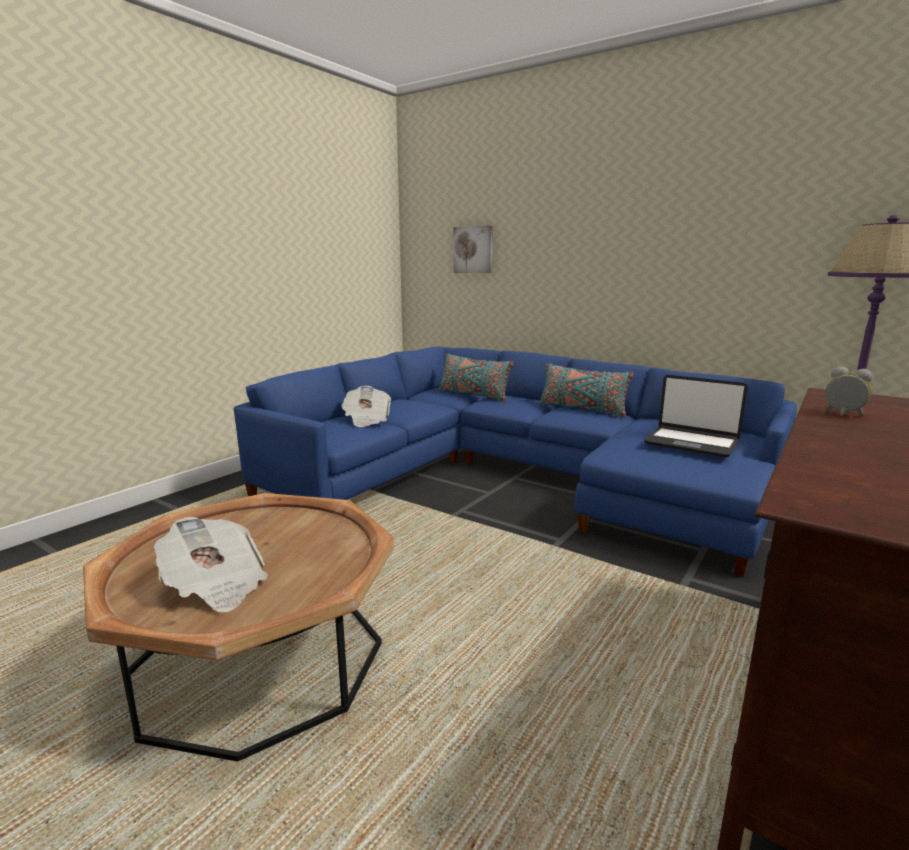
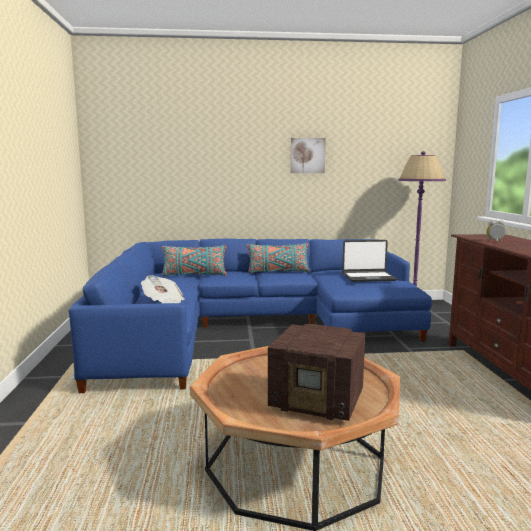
camera: 40 degrees left, 5 degrees down
newspaper [154,517,268,612] -> radio [268,324,365,421]
picture [454,225,493,273] -> picture moved to [291,138,326,173]

